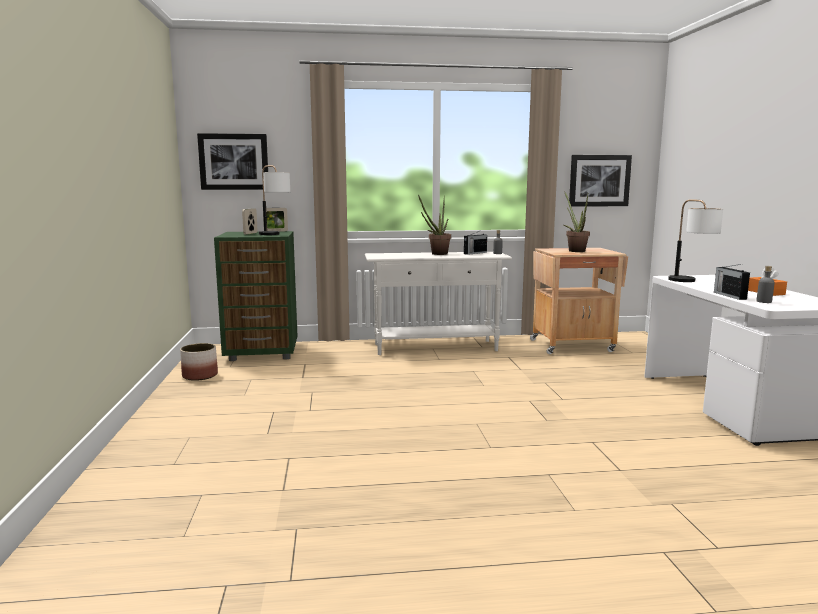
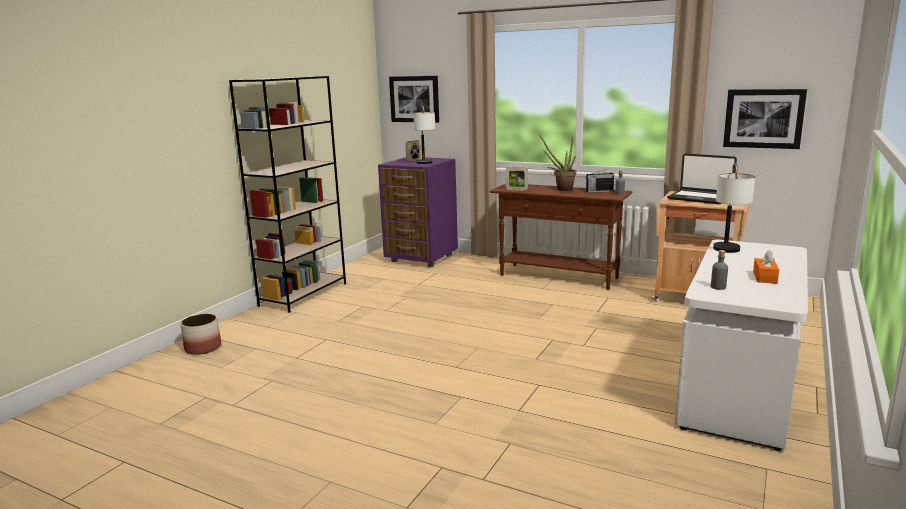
camera: 35 degrees right, 5 degrees up
planter [180,343,218,381] -> planter moved to [180,314,221,355]
green dresser [214,231,297,361] -> purple dresser [378,157,458,267]
picture frame [263,208,288,232] -> picture frame moved to [506,167,528,191]
white console table [365,252,512,355] -> brown console table [490,184,633,290]
potted plant [564,191,590,252] -> laptop [667,153,737,204]
radio [714,264,750,300] -> none
none -> beige bookcase [229,76,346,313]

